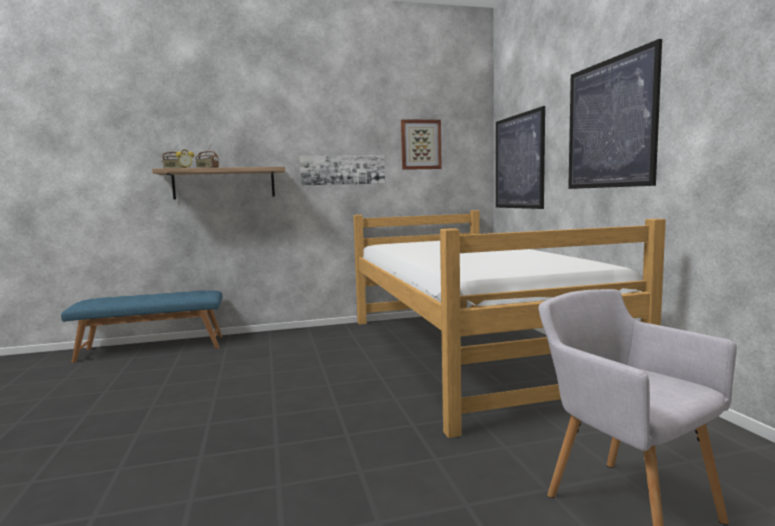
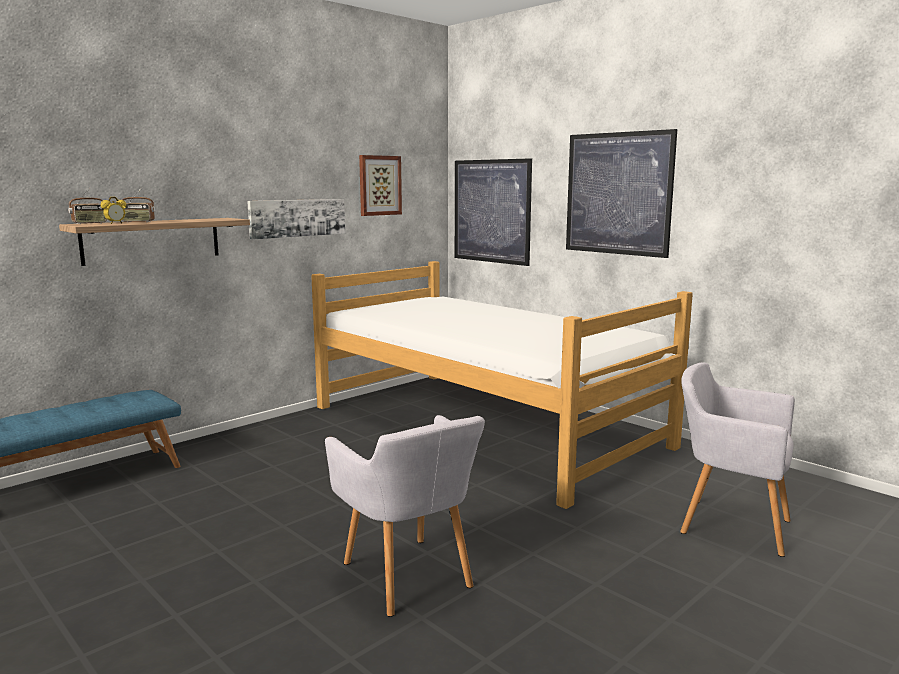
camera: 30 degrees left, 5 degrees up
none -> grey armchair [325,415,485,617]

